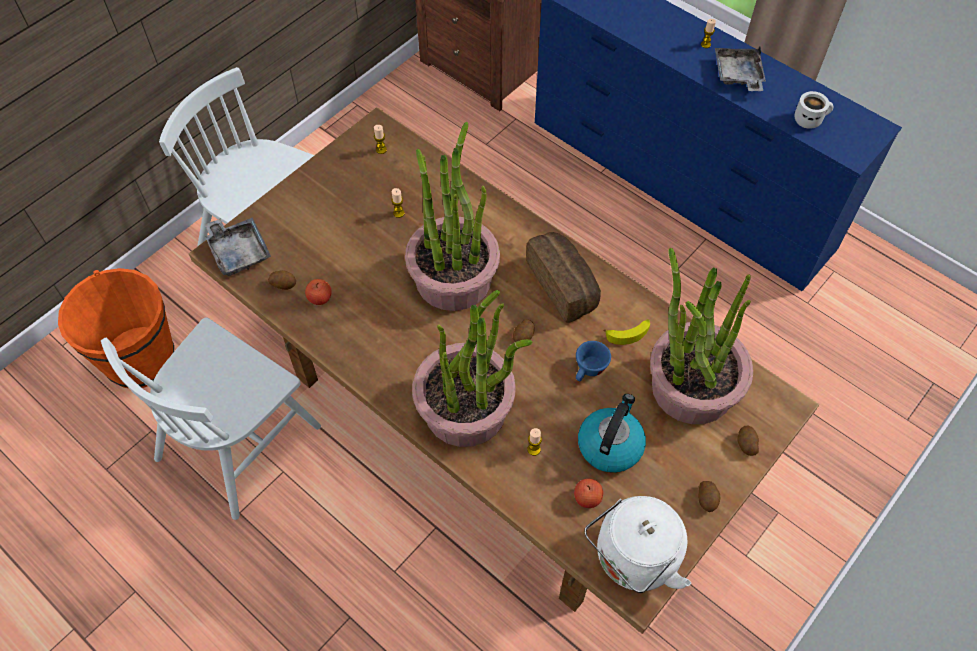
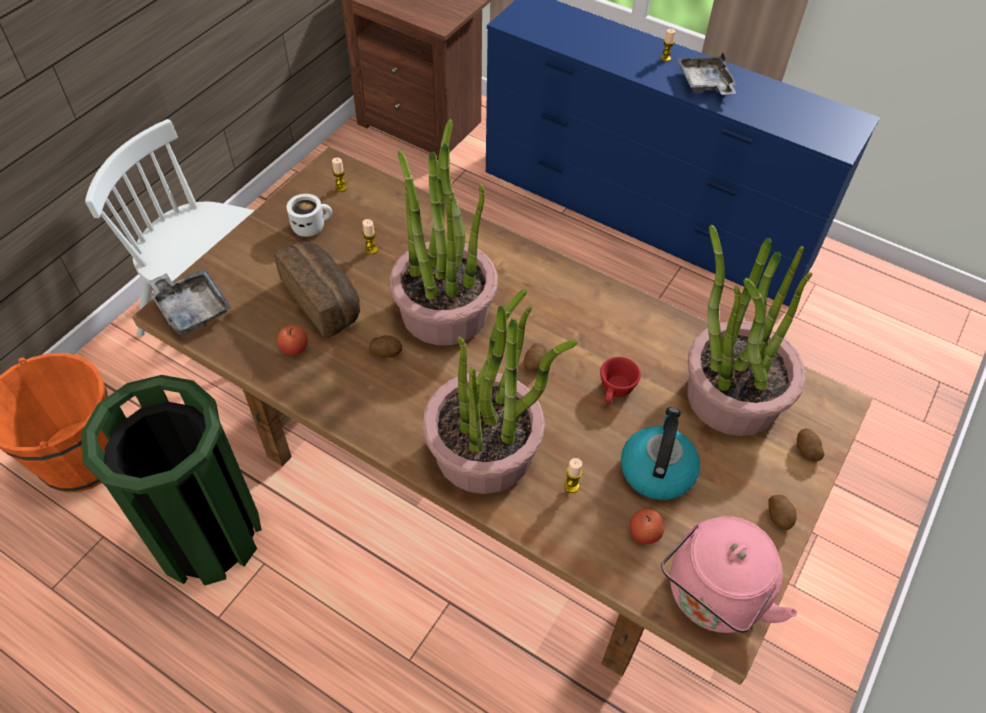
camera: 10 degrees left, 5 degrees down
white chair [101,317,321,520] -> green trash can [81,375,262,586]
potato [268,270,296,290] -> potato moved to [369,335,402,358]
bread [526,232,601,322] -> bread moved to [274,241,360,338]
blue cup [576,341,611,381] -> red cup [600,357,641,403]
white kettle [584,496,691,593] -> pink kettle [661,516,798,633]
banana [604,319,650,345] -> none
white mug [794,91,834,129] -> white mug moved to [287,194,332,237]

